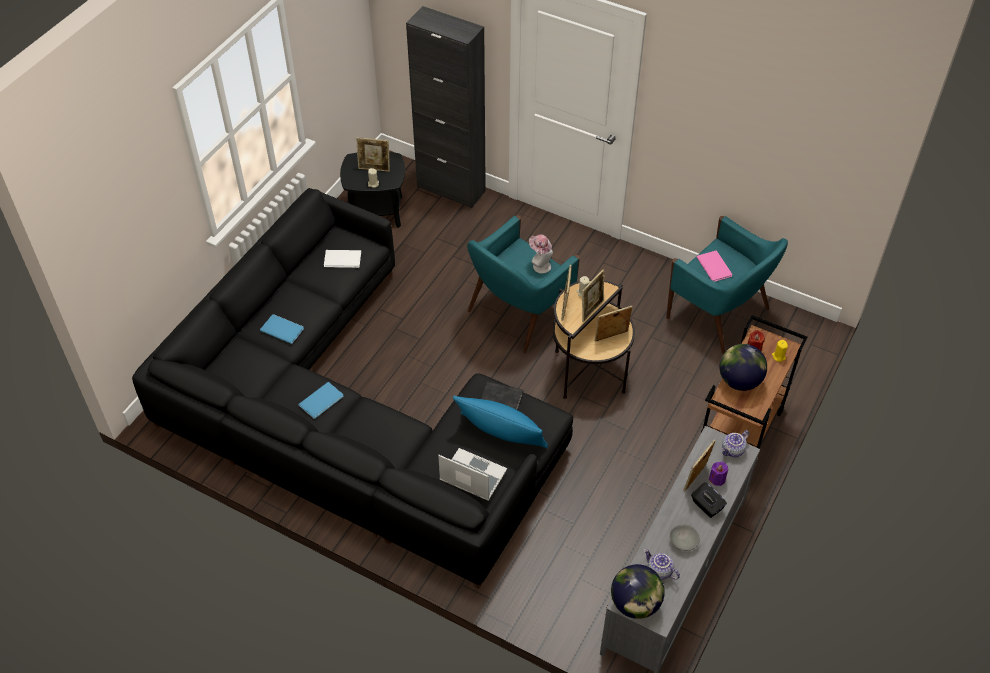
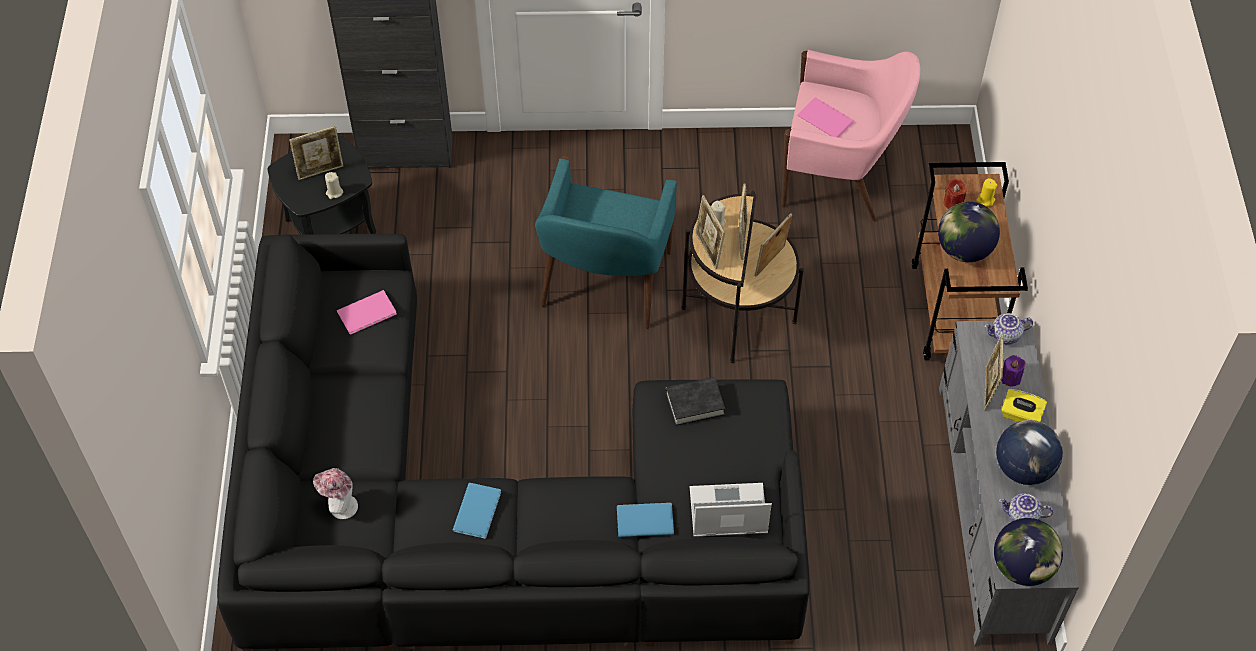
camera: 30 degrees left, 5 degrees up
blue book [260,314,304,344] -> blue book moved to [617,503,674,537]
white book [324,250,361,268] -> pink book [337,290,397,334]
blue pillow [453,396,548,448] -> none
hat [529,234,553,274] -> hat moved to [313,468,358,519]
turquoise armchair [666,216,788,354] -> pink armchair [782,50,920,221]
grey bowl [669,524,700,551] -> globe [996,420,1063,485]
black tissue box [691,482,727,518] -> yellow tissue box [1001,389,1047,422]
teapot [721,430,749,457] -> teapot turned 60 degrees clockwise [984,313,1033,344]

